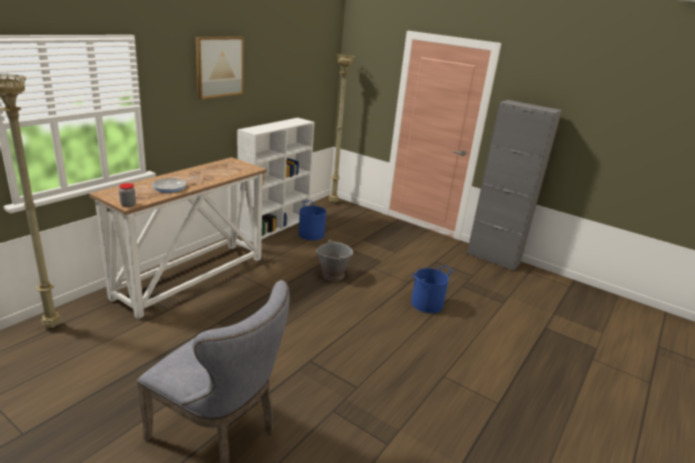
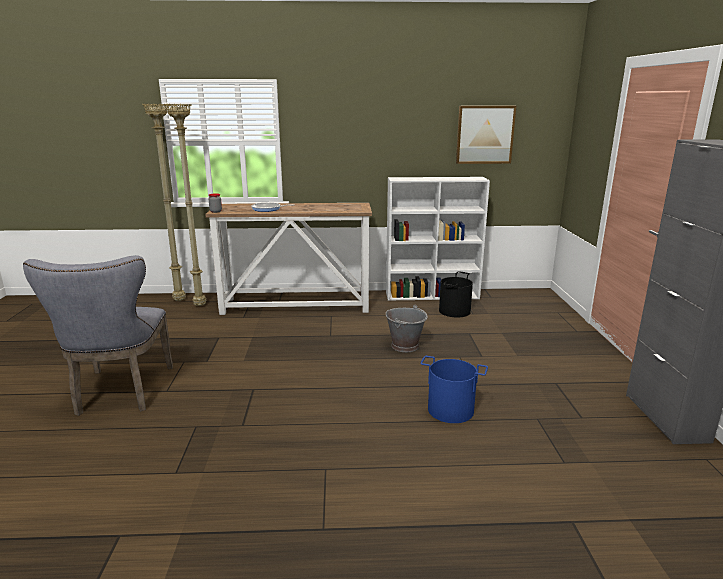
camera: 55 degrees right, 5 degrees down
picture [196,36,244,99] -> picture moved to [456,106,516,164]
blue bucket [299,201,326,240] -> black bucket [439,271,473,317]
beige floor lamp [329,54,355,203] -> beige floor lamp moved to [165,104,206,306]

